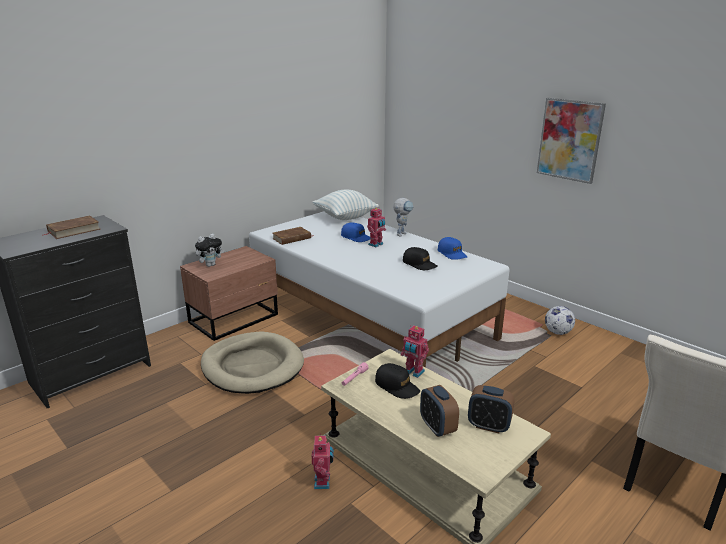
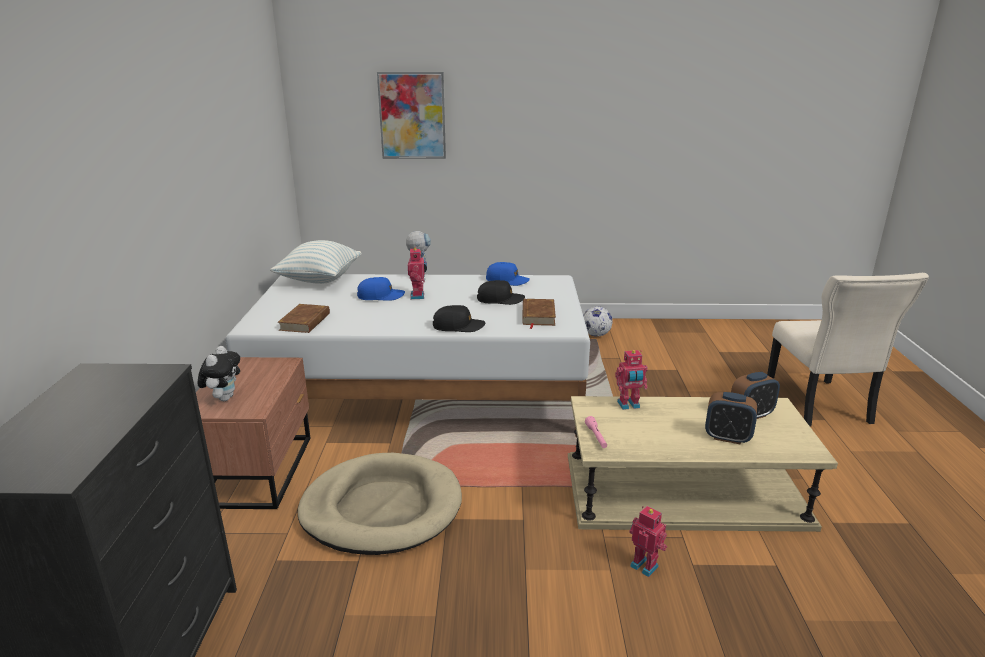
camera: 45 degrees left, 0 degrees up
brown book [42,215,100,239] -> brown book moved to [522,299,556,329]
black cap [375,363,420,399] -> black cap moved to [433,305,485,332]
picture [537,98,606,184] -> picture moved to [377,72,446,159]

